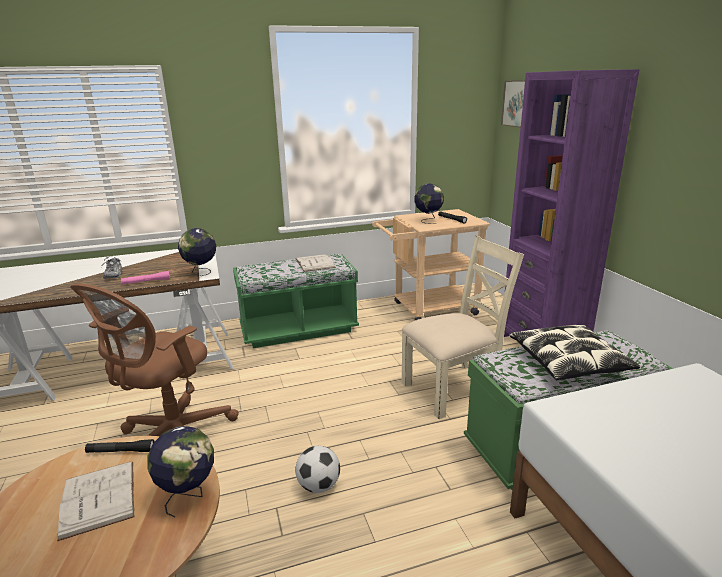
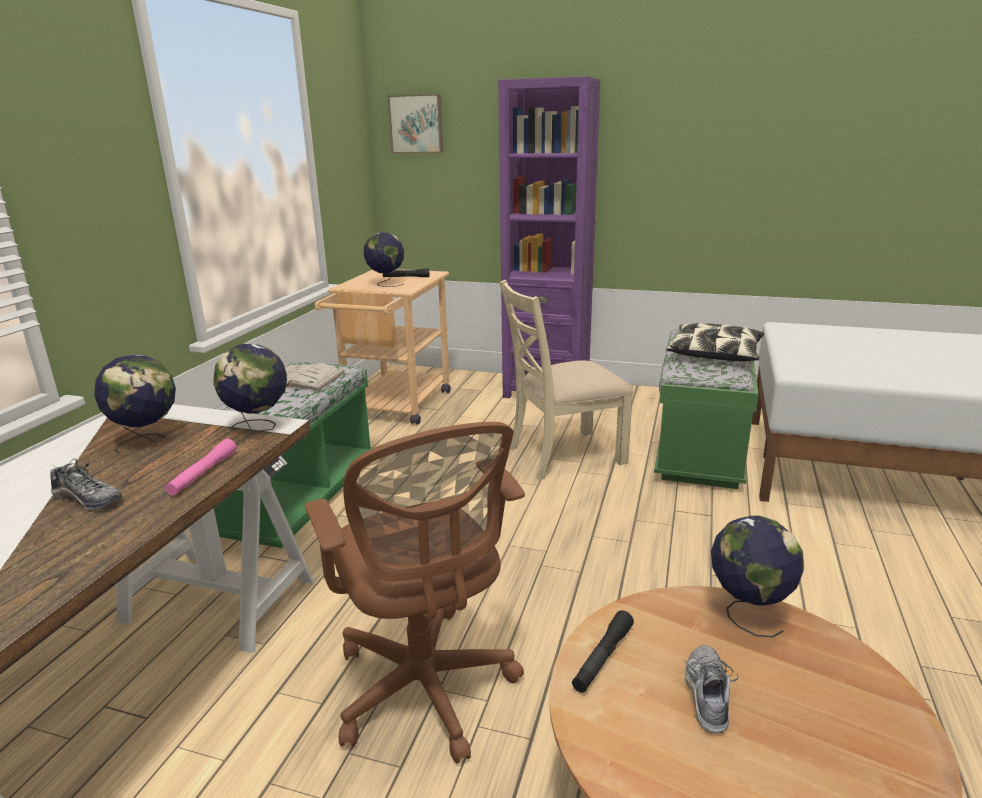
camera: 55 degrees left, 0 degrees up
white book [57,461,134,541] -> shoe [683,645,739,734]
football [295,446,340,493] -> none
beige chair [402,236,524,419] -> beige chair turned 120 degrees counterclockwise [500,280,633,480]
none -> globe [94,354,176,454]

